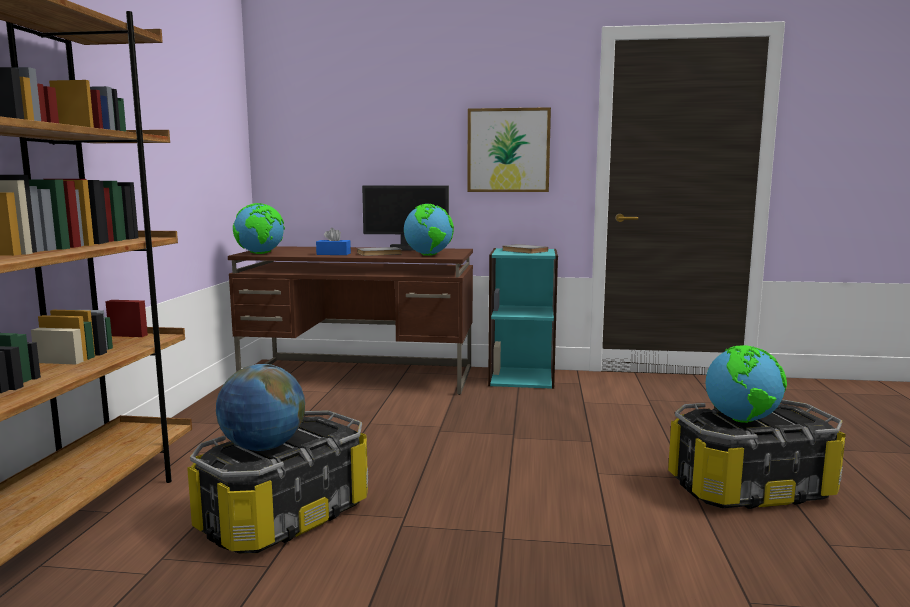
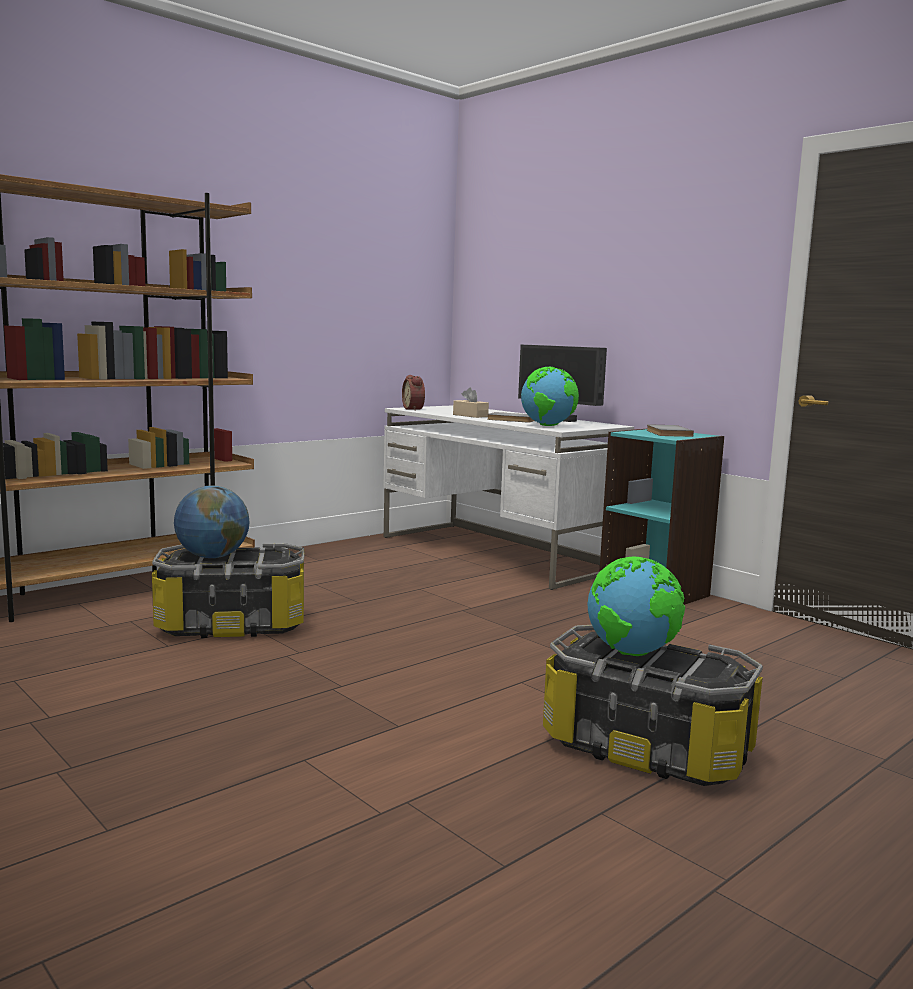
camera: 40 degrees right, 0 degrees up
brown desk [228,246,473,395] -> white desk [383,405,634,590]
globe [233,203,285,254] -> alarm clock [402,375,425,411]
blue tissue box [316,228,351,255] -> beige tissue box [453,387,489,418]
picture [467,107,551,192] -> none

